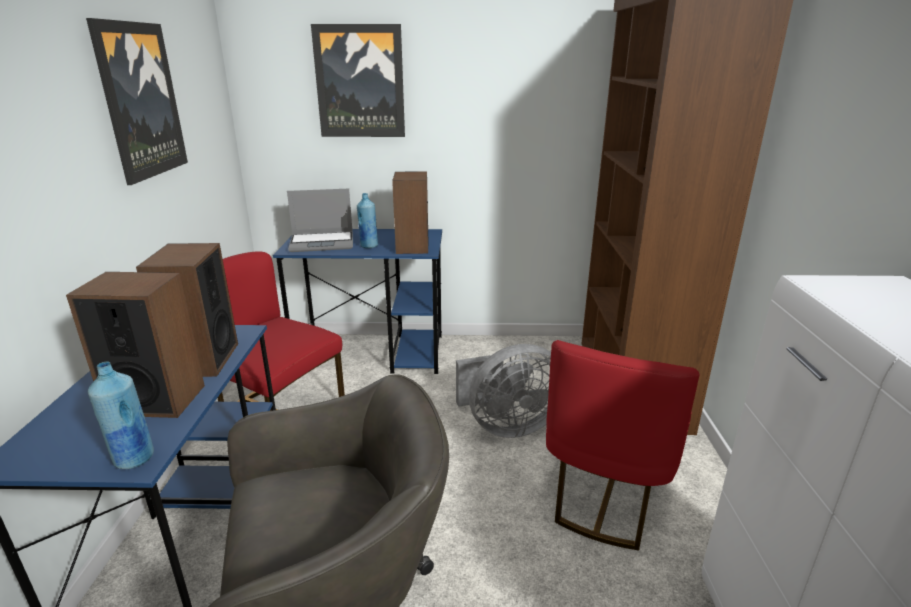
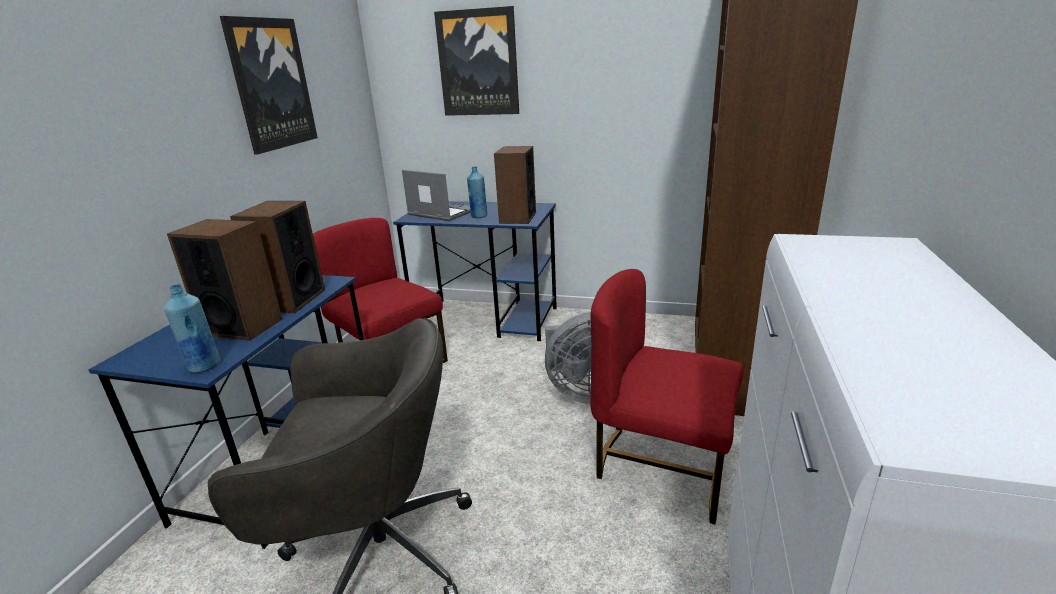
camera: 15 degrees right, 0 degrees up
laptop [287,189,353,252] -> laptop turned 150 degrees counterclockwise [402,170,471,221]
red chair [546,340,700,551] -> red chair turned 75 degrees clockwise [590,269,743,524]

